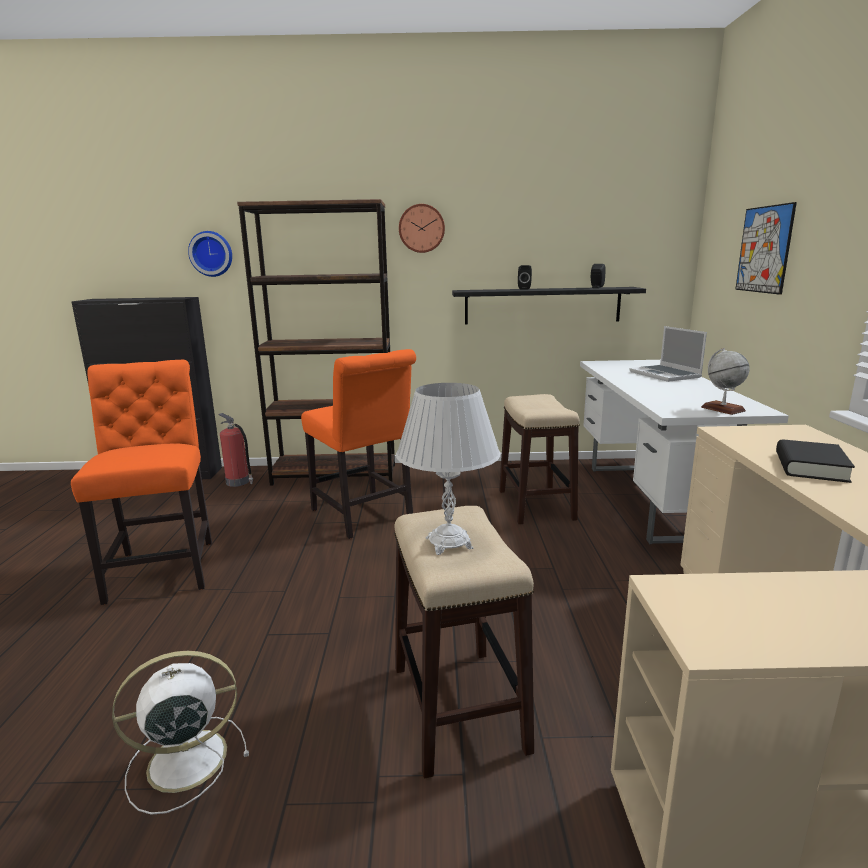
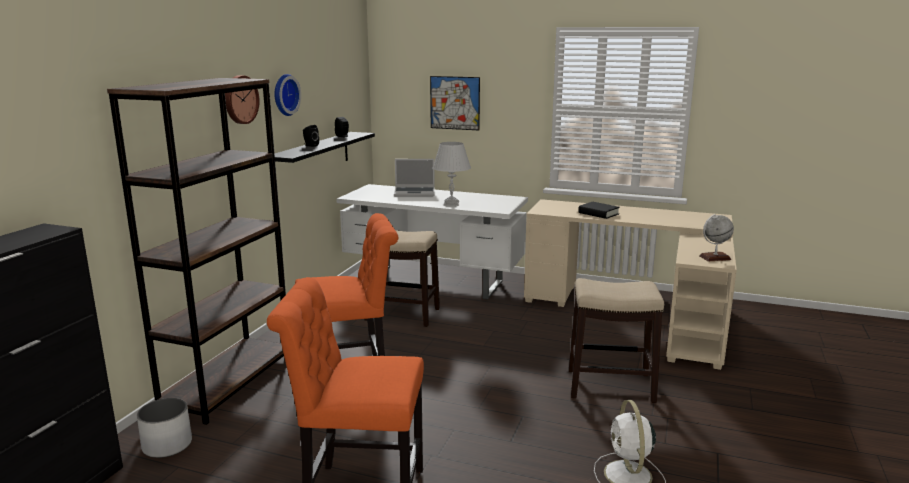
camera: 70 degrees left, 0 degrees up
wall clock [188,231,232,277] -> wall clock moved to [274,74,301,116]
fire extinguisher [218,413,253,487] -> white planter [137,398,192,458]
white table lamp [396,383,500,555] -> white table lamp moved to [432,142,471,206]
globe [701,348,750,415] -> globe moved to [699,214,734,262]

